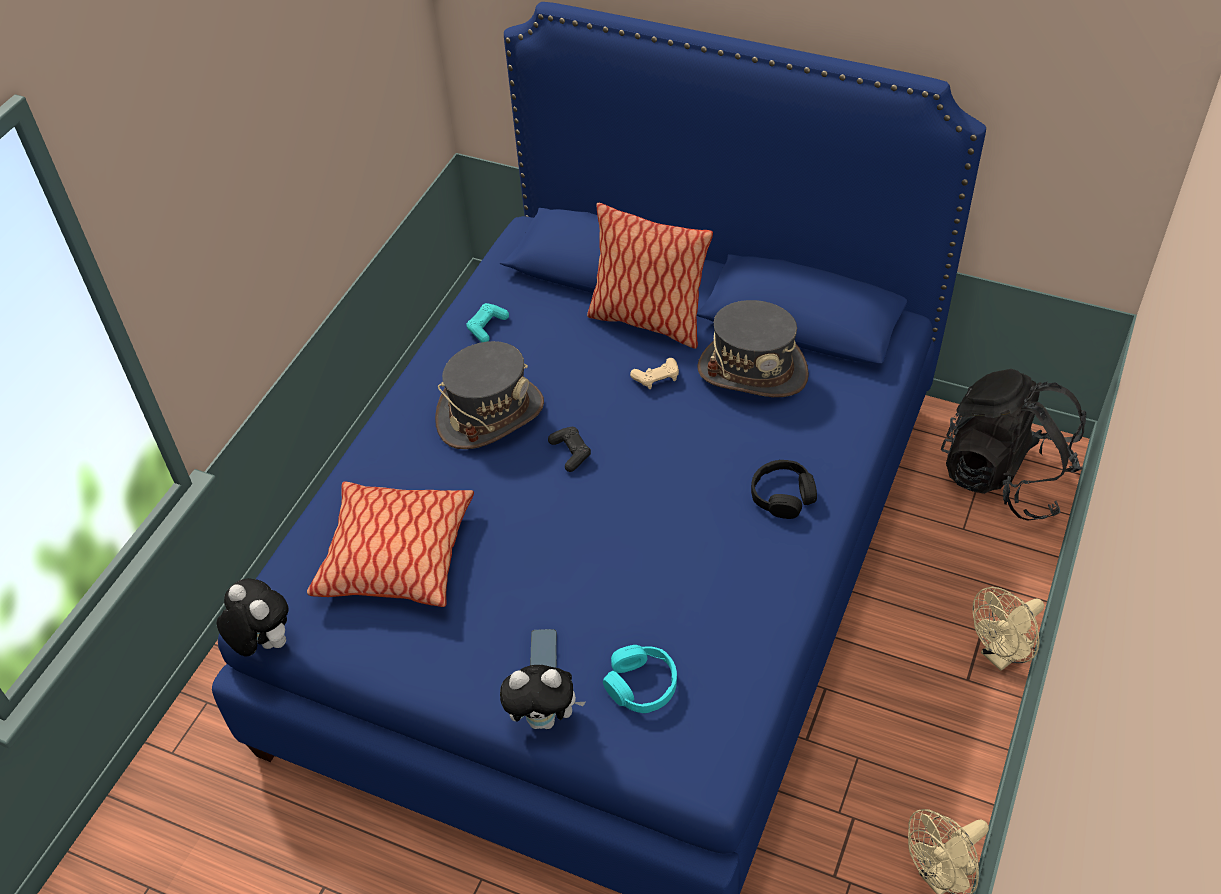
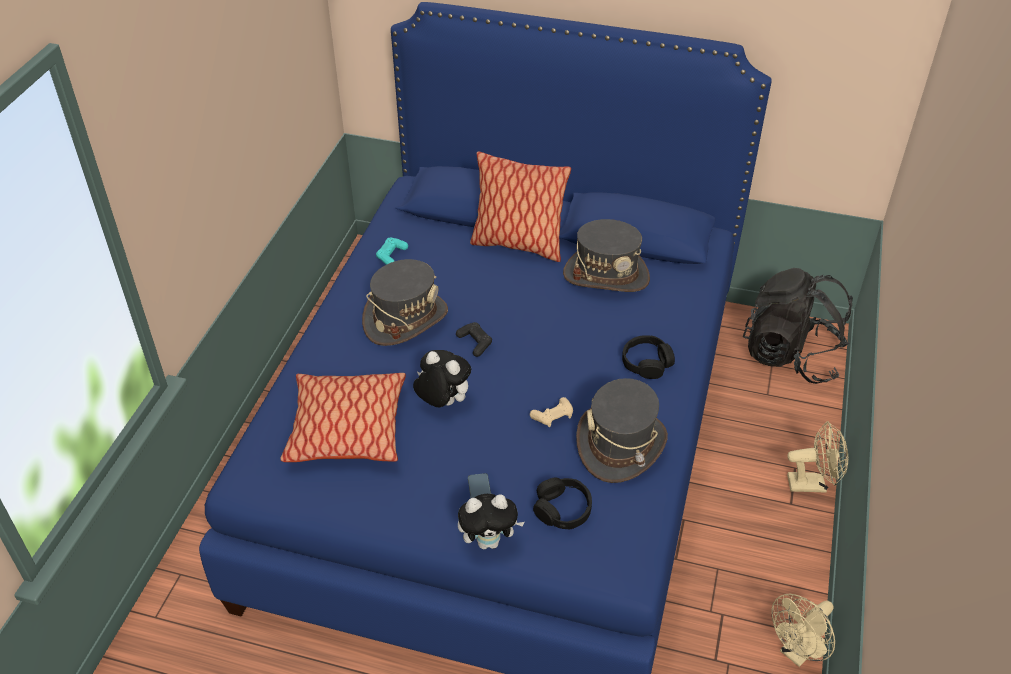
camera: 10 degrees left, 5 degrees down
plush toy [217,578,289,657] -> plush toy moved to [413,350,471,407]
turquoise headphones [603,645,677,713] -> black headphones [533,478,592,530]
beige game controller [630,358,679,389] -> beige game controller moved to [530,397,573,427]
beige fan [973,587,1044,671] -> beige fan turned 135 degrees counterclockwise [787,421,848,493]
none -> grey hat [576,378,668,483]

